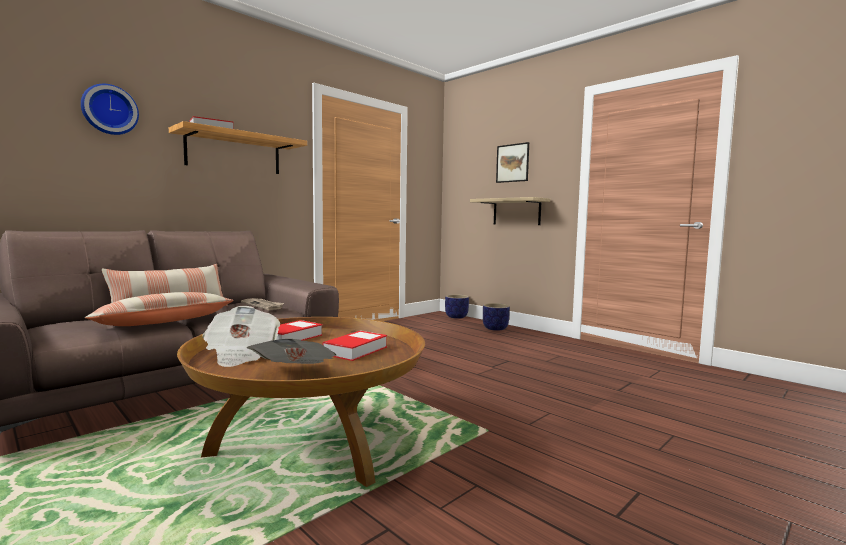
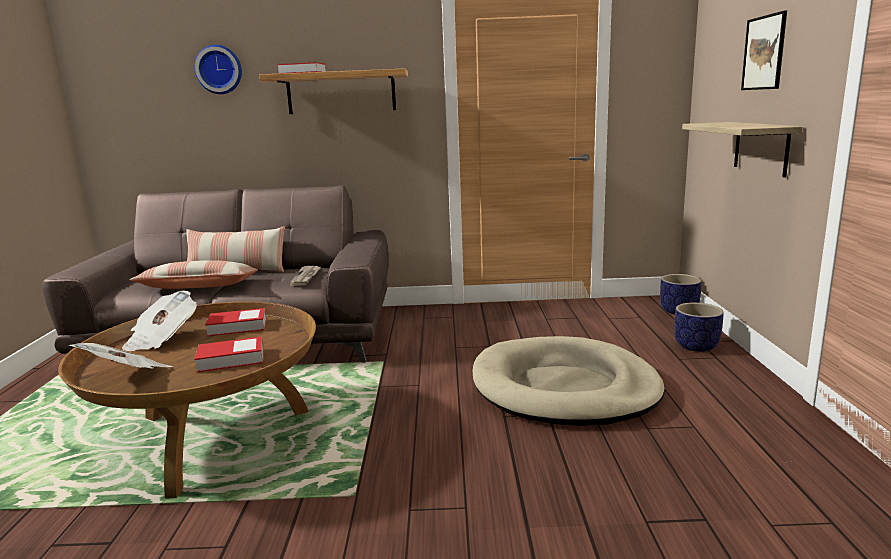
camera: 45 degrees right, 10 degrees up
none -> beige dog bed [473,336,665,426]

